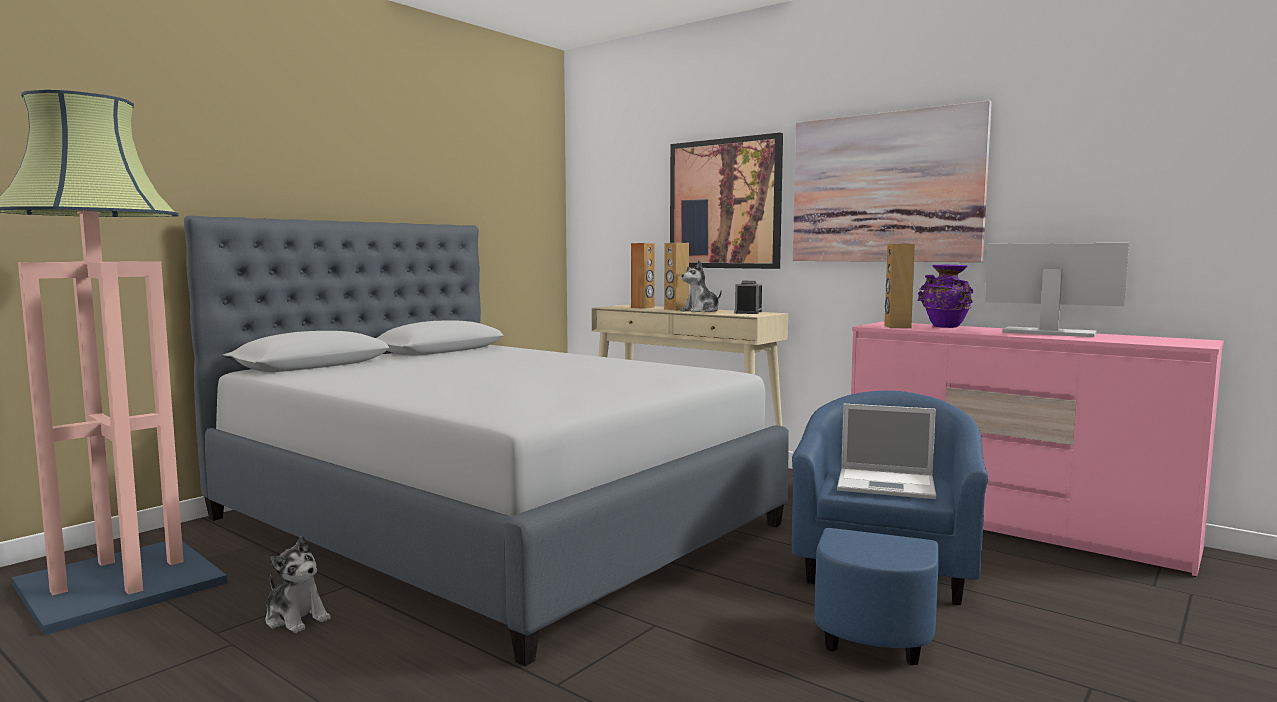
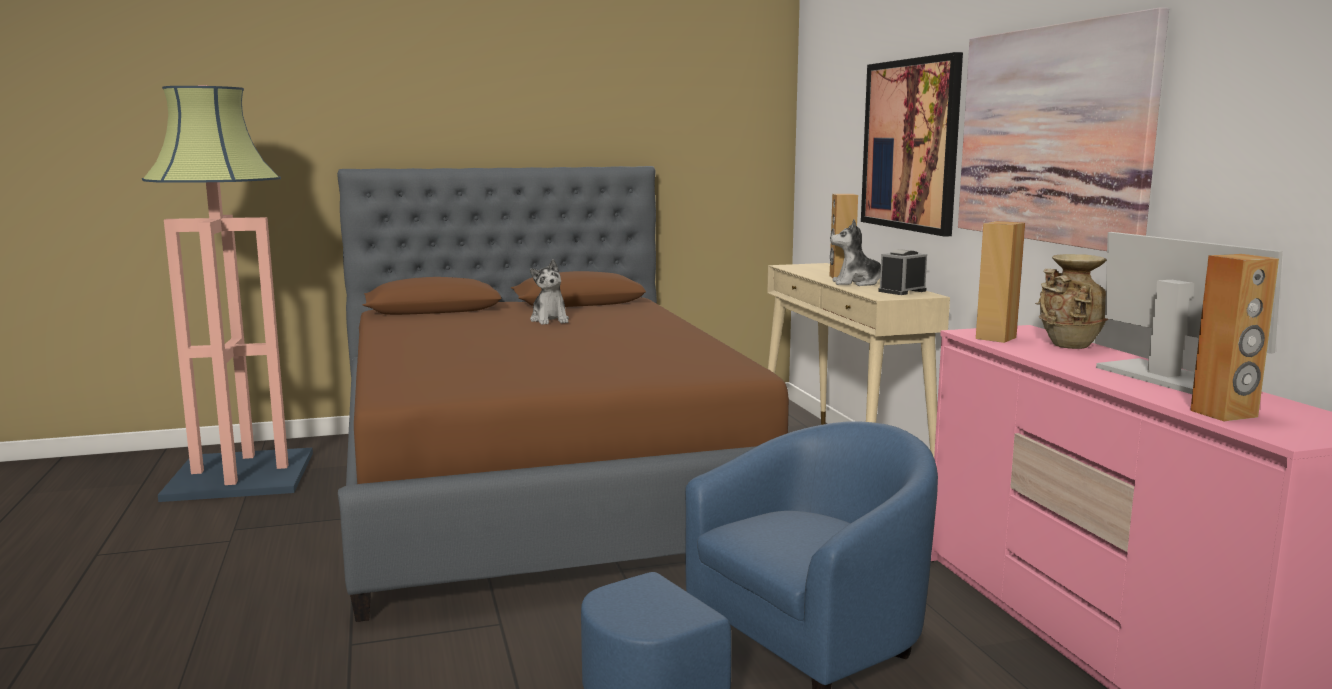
camera: 35 degrees right, 5 degrees up
grey bed [184,215,789,666] -> brown bed [337,166,789,622]
plush toy [265,536,331,633] -> plush toy moved to [530,259,569,325]
brown speaker [631,243,655,309] -> brown speaker moved to [1190,254,1279,421]
laptop [837,404,936,499] -> none
purple vase [917,265,973,328] -> beige vase [1035,254,1108,349]

